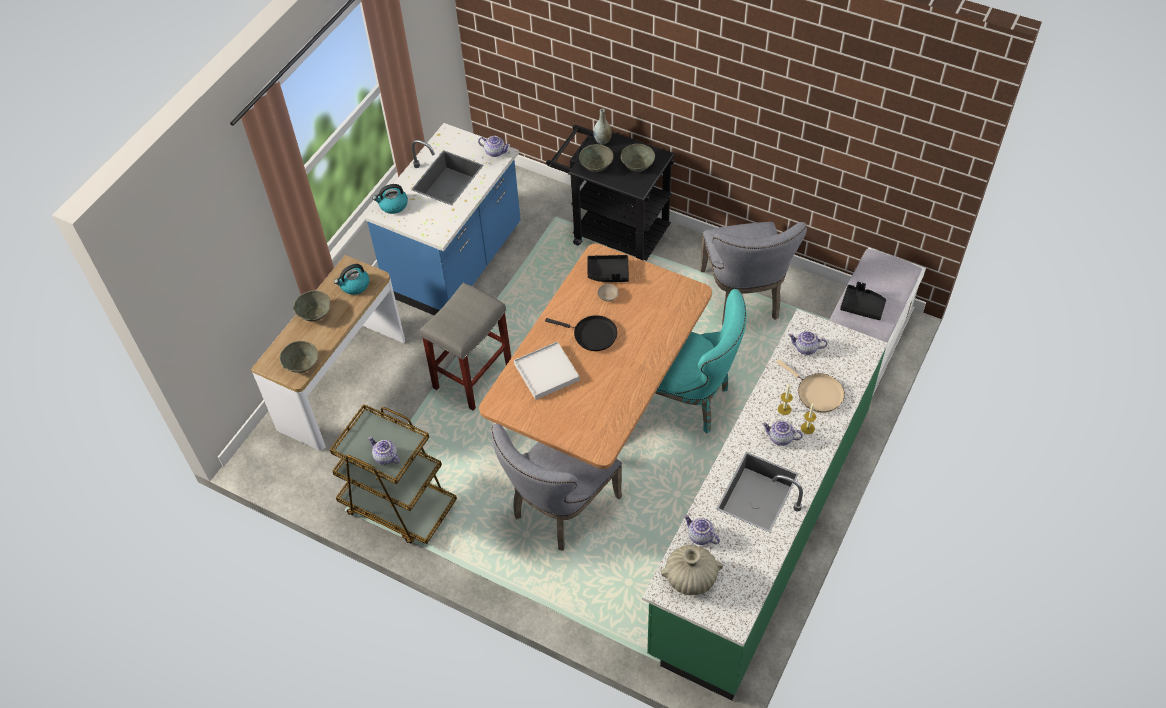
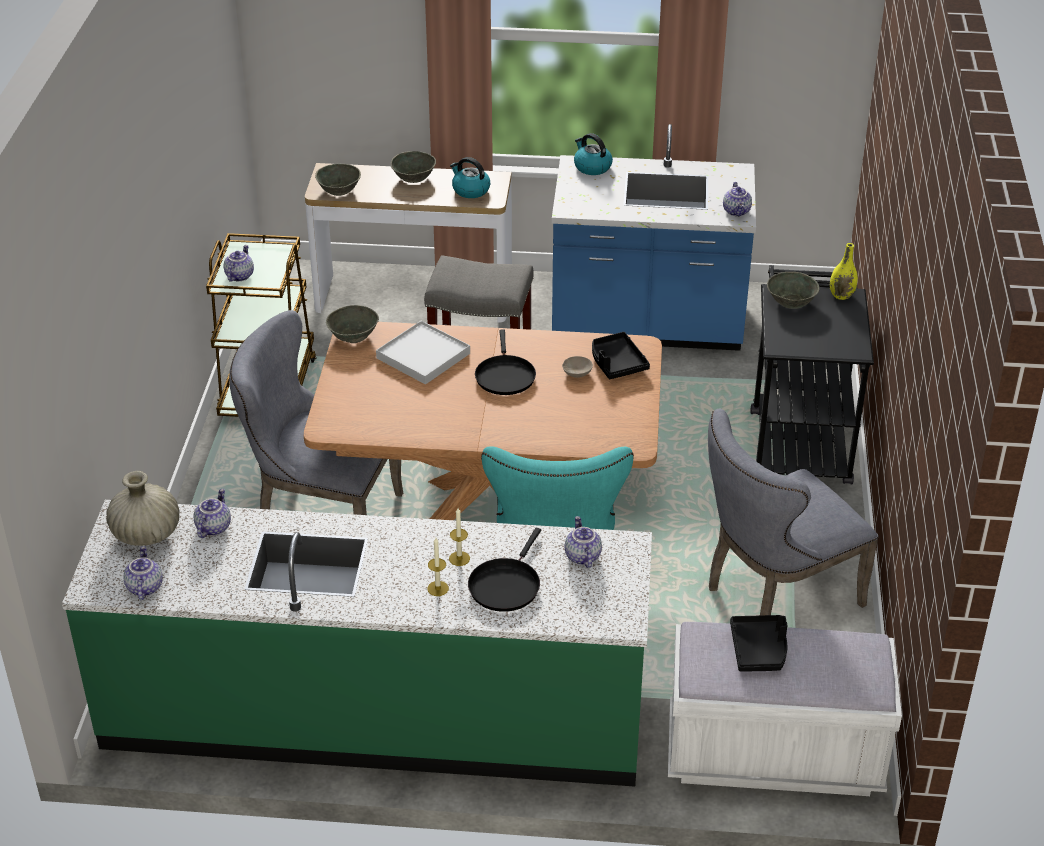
camera: 65 degrees right, 15 degrees down
grey vase [594,109,612,144] -> yellow vase [830,243,858,300]
grey bowl [621,144,655,172] -> grey bowl moved to [326,305,379,343]
teapot [762,421,803,446] -> teapot moved to [123,546,163,600]
beige frying pan [776,359,845,413] -> black frying pan [468,528,541,612]

